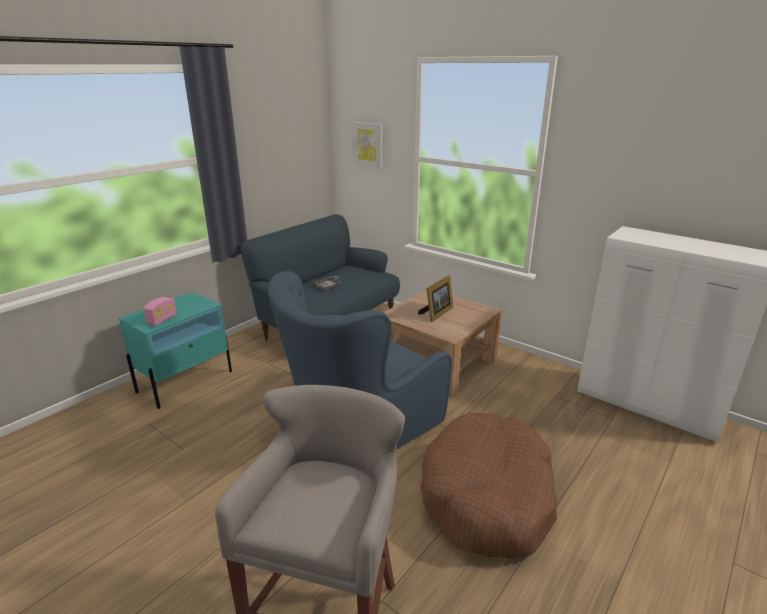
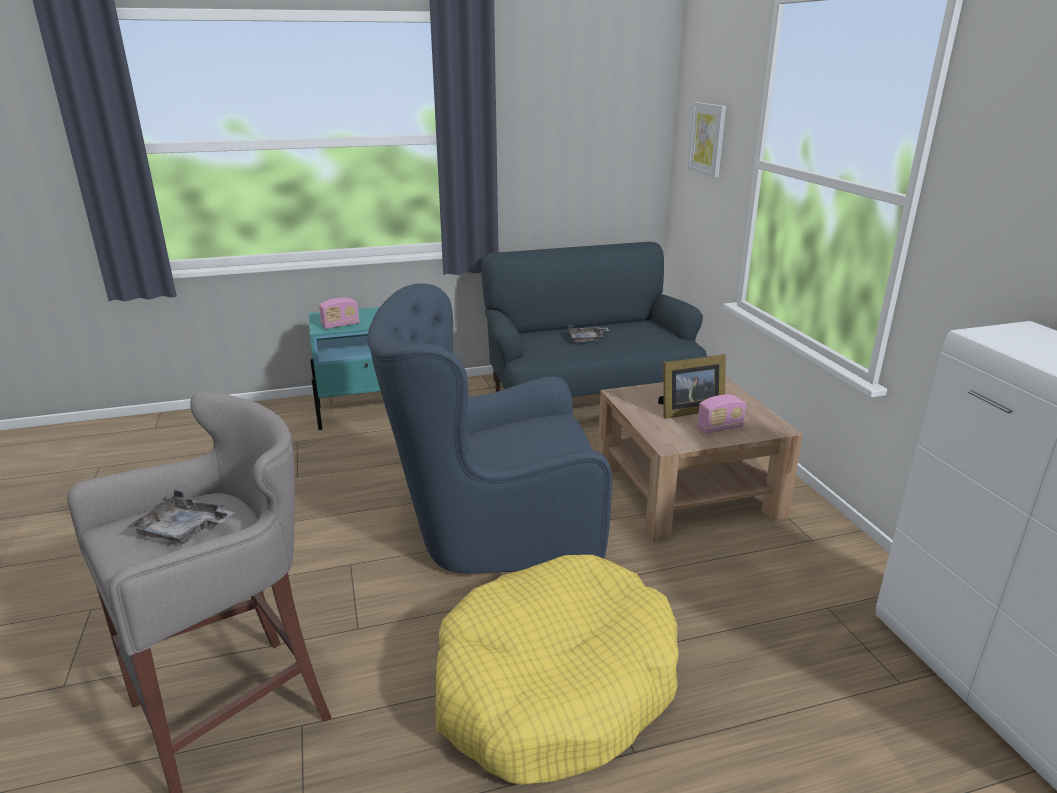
camera: 35 degrees right, 0 degrees up
brown dog bed [421,413,557,559] -> yellow dog bed [436,555,679,785]
none -> grey tray [127,490,235,544]
none -> radio [697,395,746,434]

